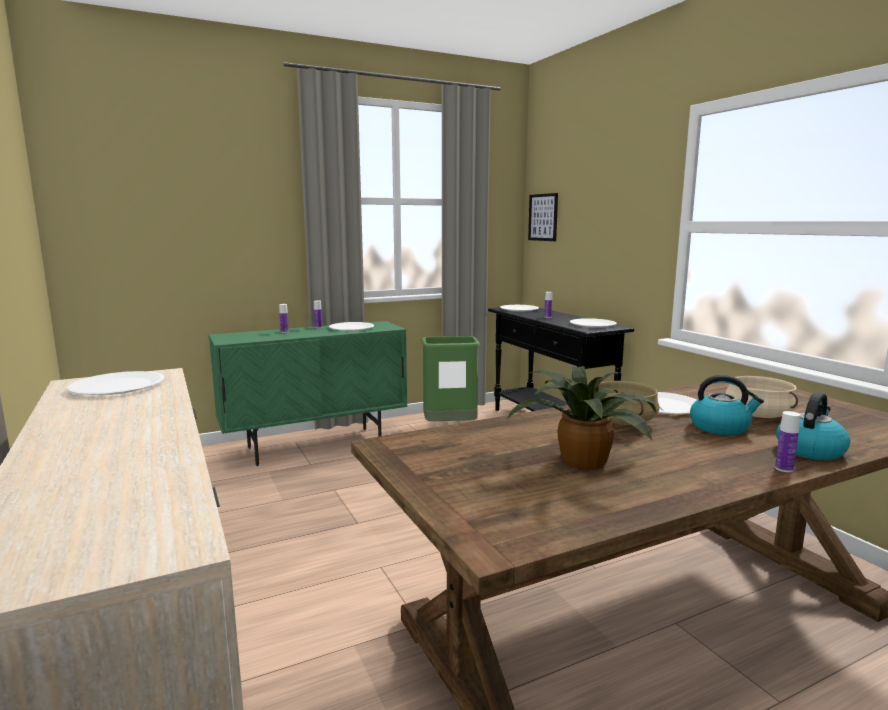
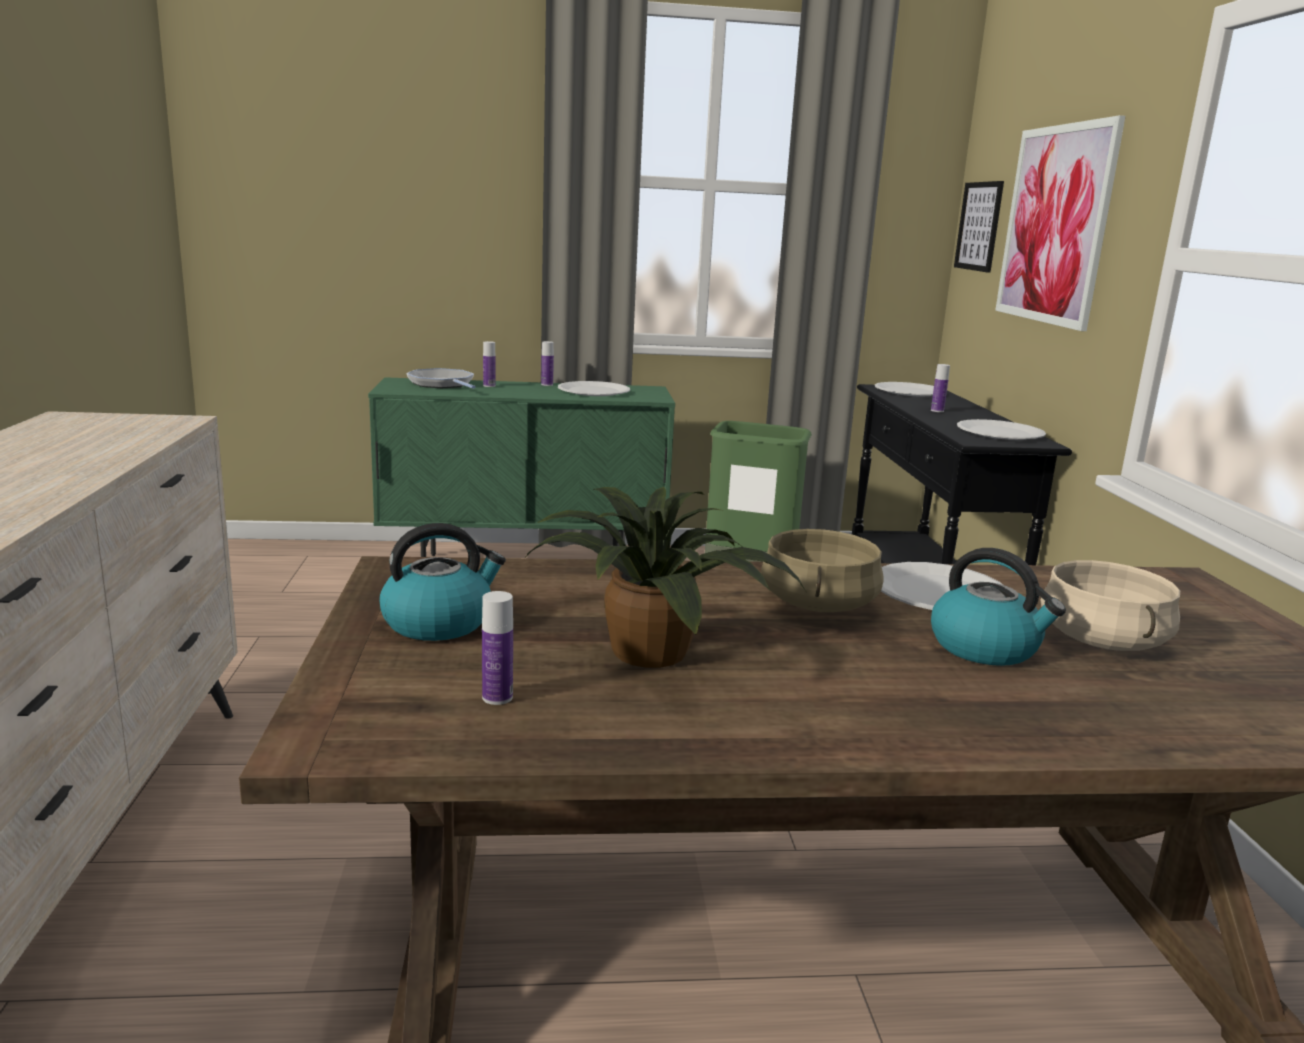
camera: 20 degrees right, 5 degrees up
white plate [67,371,164,395] -> none
bottle [775,411,801,472] -> bottle moved to [482,591,513,705]
kettle [776,392,850,460] -> kettle moved to [379,523,506,641]
none -> frying pan [406,368,476,389]
none -> picture [995,115,1126,331]

